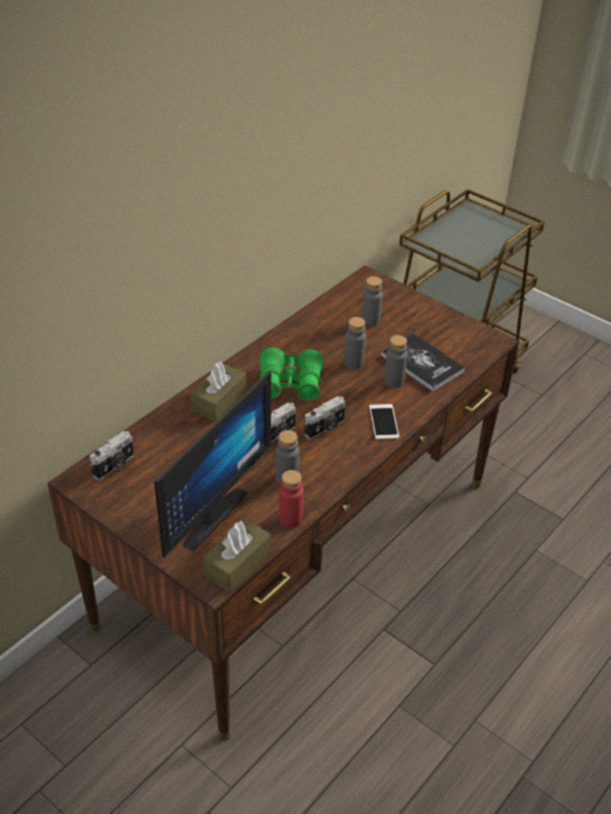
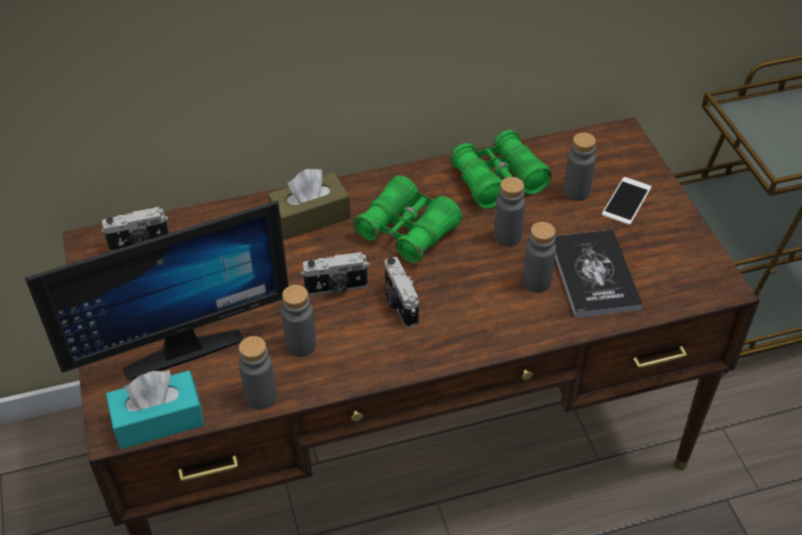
camera: 35 degrees right, 5 degrees up
brown tissue box [203,518,271,592] -> turquoise tissue box [106,369,204,449]
red bottle [279,470,303,528] -> grey bottle [239,336,277,410]
camera [304,396,345,439] -> camera turned 75 degrees clockwise [384,257,419,328]
phone [369,404,399,439] -> phone moved to [602,177,652,225]
none -> green binoculars [449,130,552,209]

